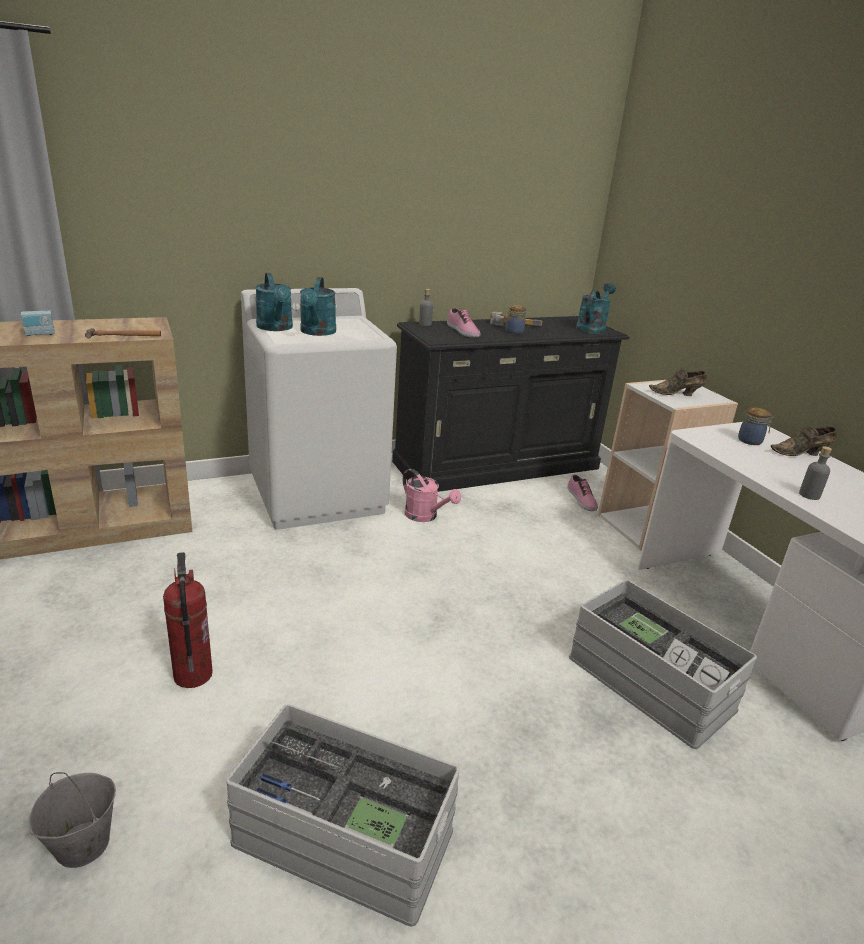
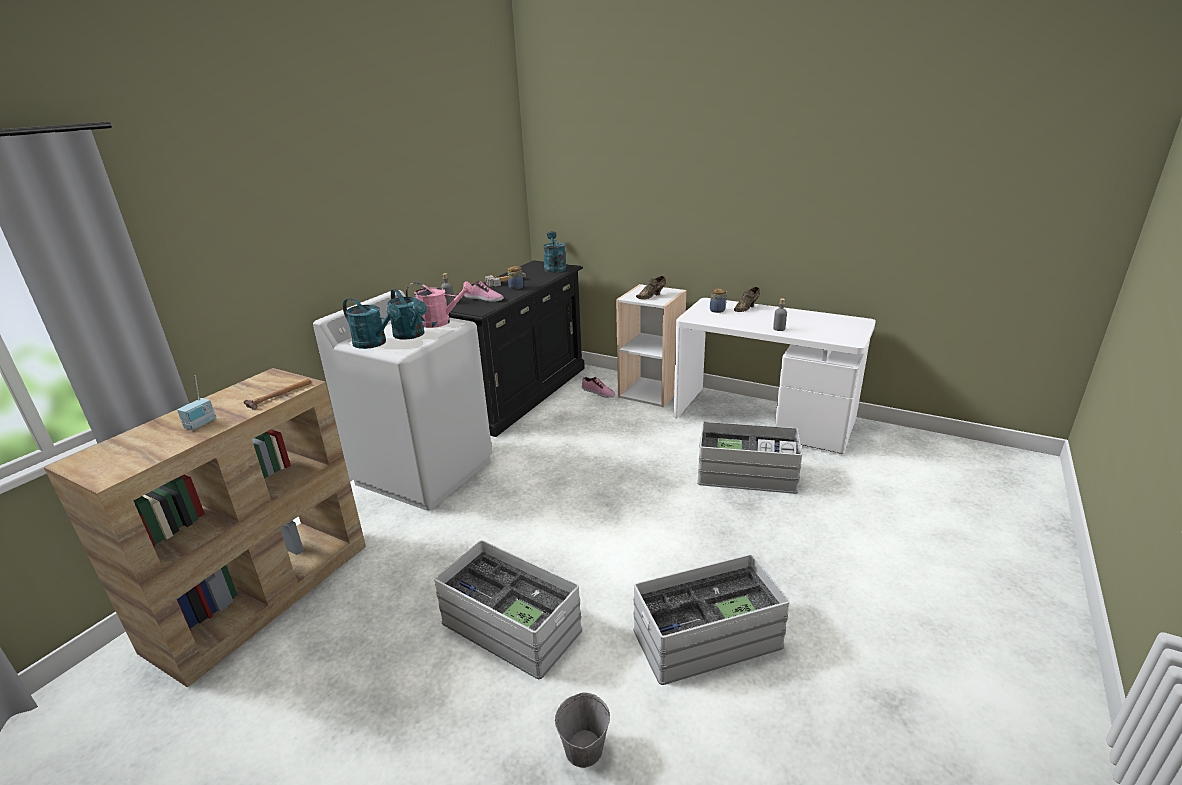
camera: 35 degrees left, 0 degrees up
fire extinguisher [163,552,213,688] -> grey storage box [434,541,582,679]
pink watering can [403,469,461,522] -> pink watering can moved to [406,281,474,328]

